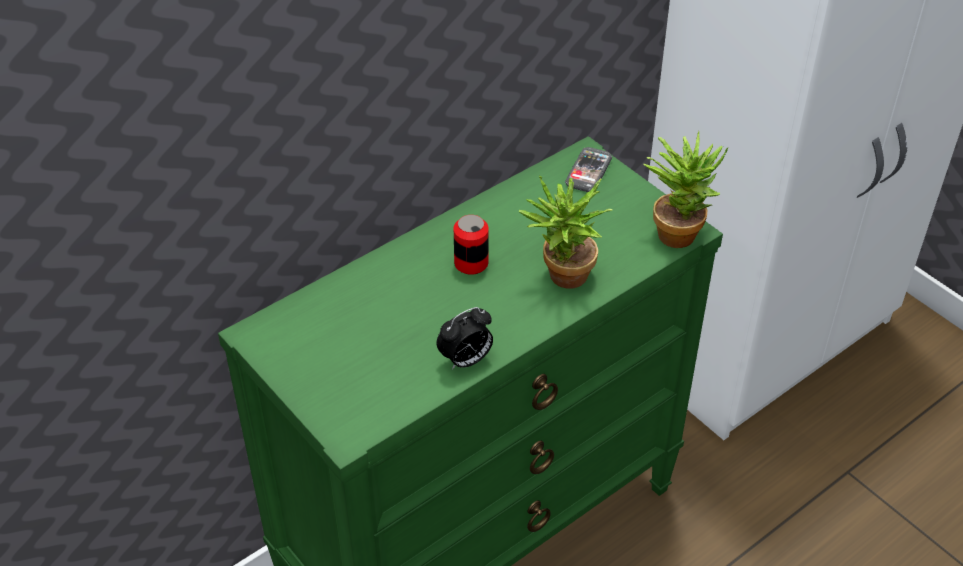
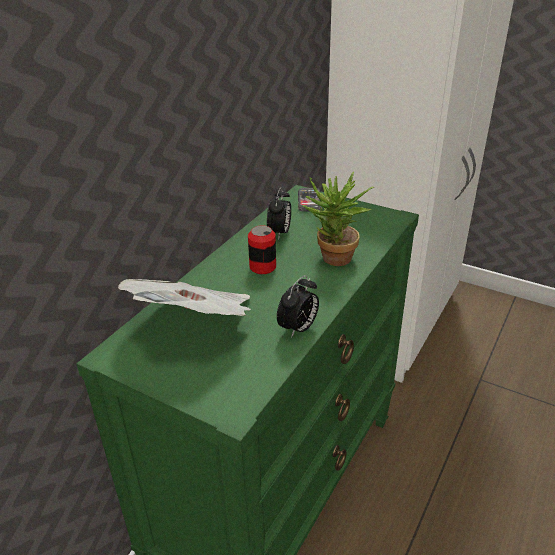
camera: 20 degrees left, 10 degrees down
potted plant [643,131,728,248] -> none
none -> newspaper [118,279,251,316]
none -> alarm clock [267,187,291,240]

